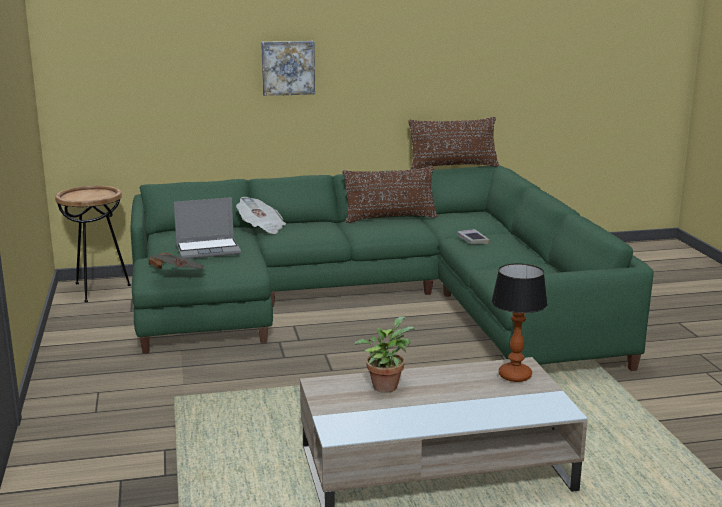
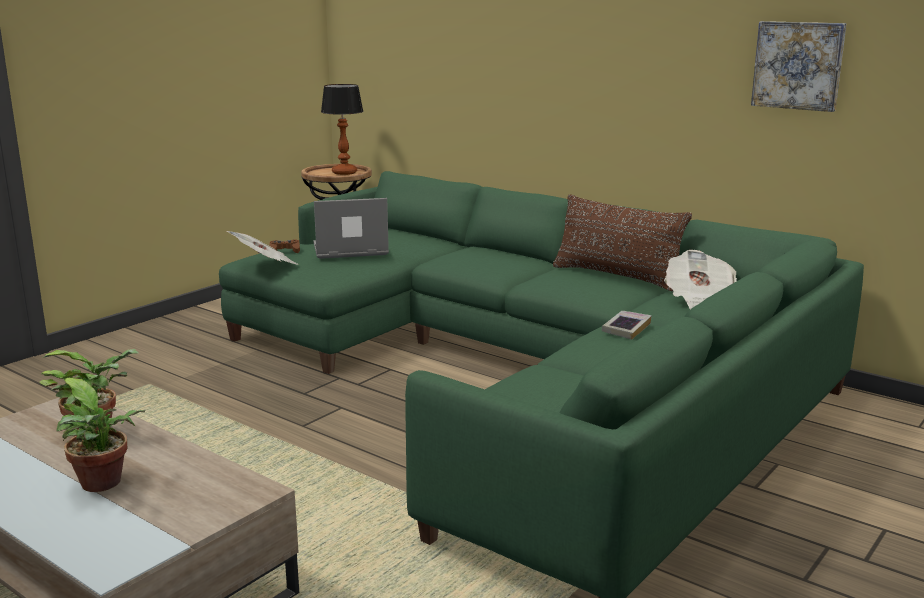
camera: 50 degrees right, 0 degrees up
laptop [174,197,241,259] -> laptop turned 135 degrees clockwise [313,198,389,259]
newspaper [236,197,286,234] -> newspaper moved to [665,250,737,310]
picture [261,41,315,96] -> picture moved to [751,21,847,112]
brown pillow [408,117,499,170] -> none
table lamp [491,264,548,382] -> table lamp moved to [321,84,363,175]
none -> potted plant [56,378,145,492]

